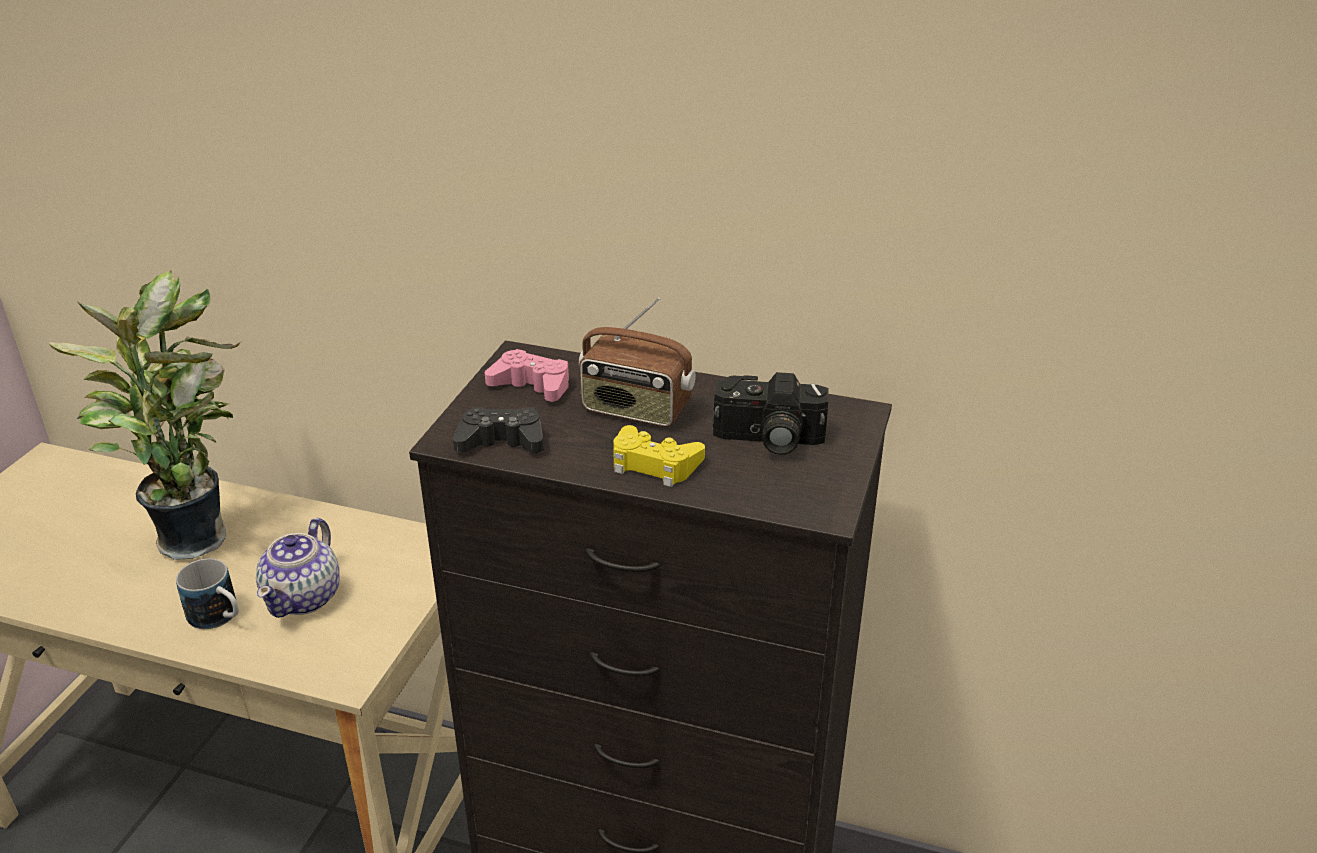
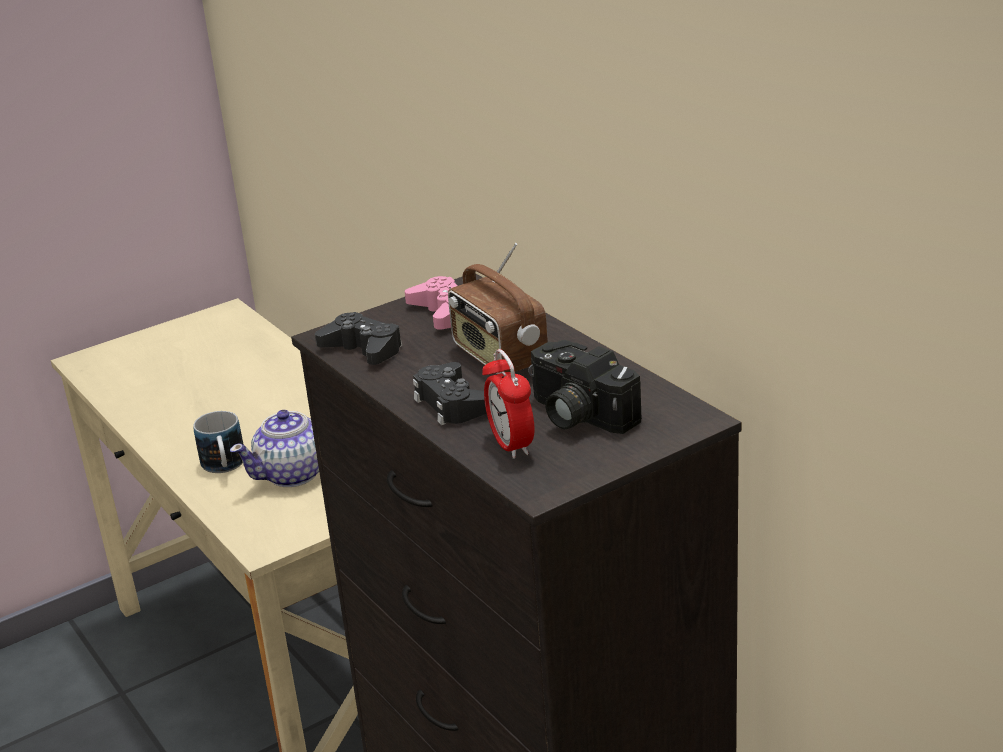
camera: 40 degrees right, 5 degrees down
potted plant [49,270,241,560] -> none
yellow game controller [613,425,705,487] -> black game controller [413,362,487,425]
none -> alarm clock [482,349,534,459]

